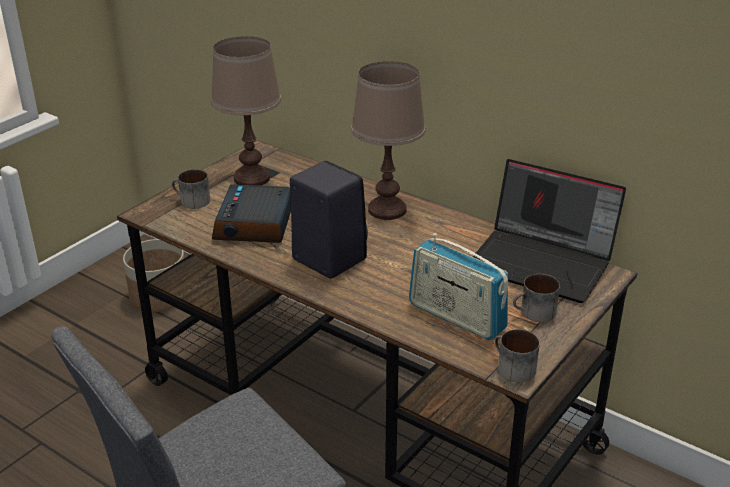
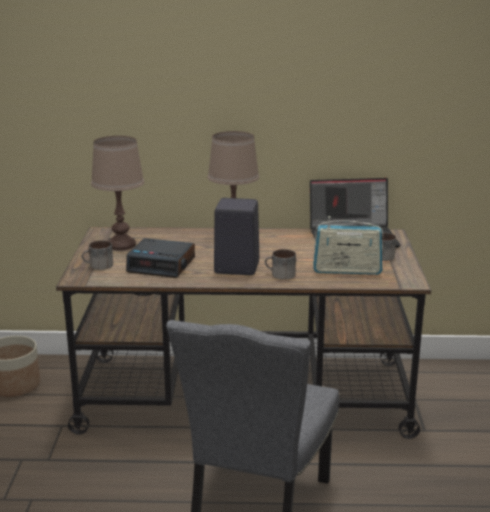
camera: 35 degrees left, 10 degrees down
alarm clock [212,184,291,243] -> alarm clock turned 45 degrees counterclockwise [126,238,195,278]
mug [495,329,540,383] -> mug moved to [265,249,296,280]

